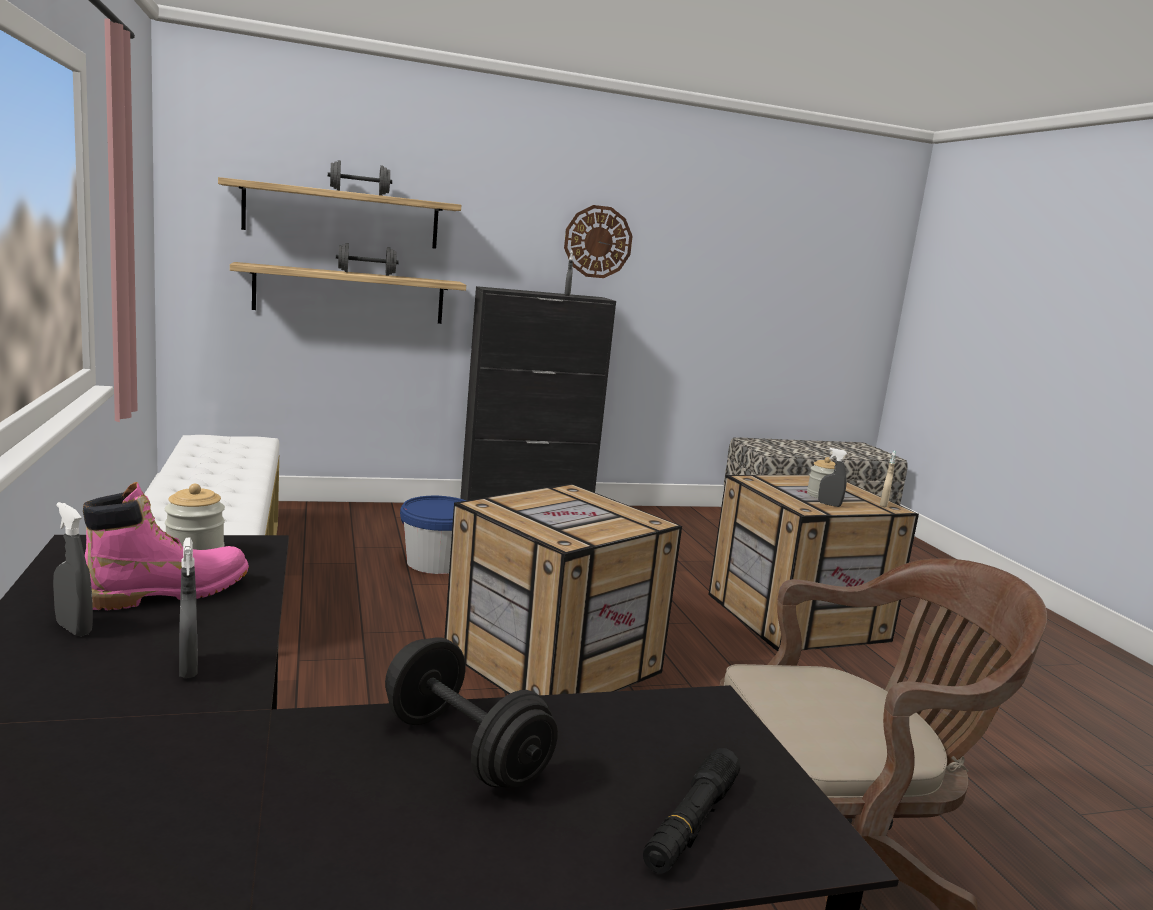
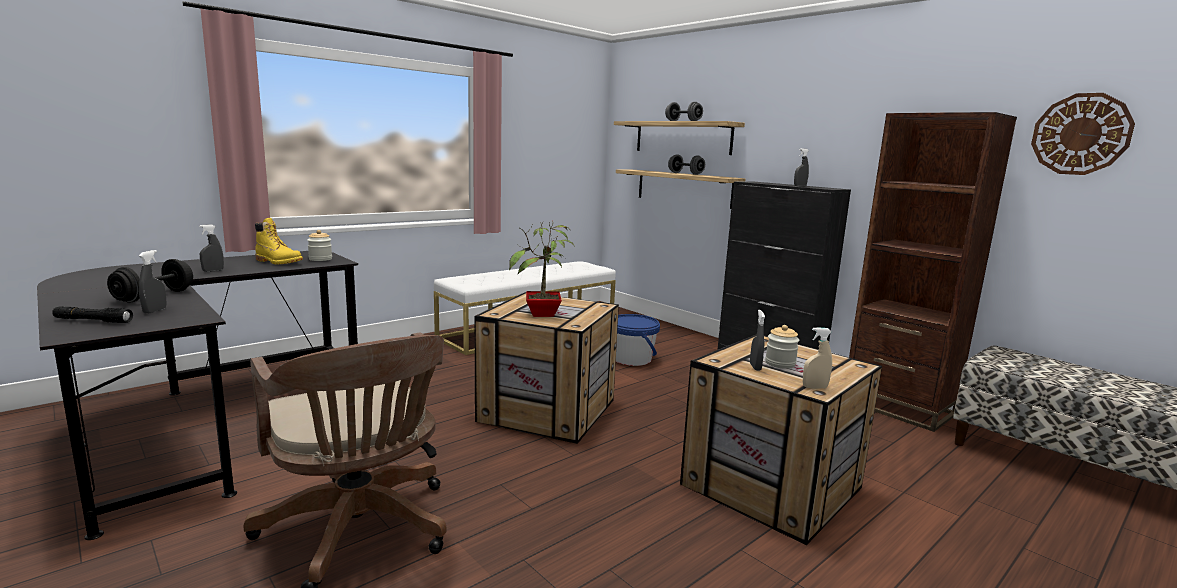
camera: 65 degrees right, 0 degrees up
grey spray bottle [53,502,93,636] -> grey spray bottle moved to [139,250,167,314]
pink boot [83,482,249,610] -> yellow boot [255,218,303,264]
wall clock [564,205,633,278] -> wall clock moved to [1031,93,1135,175]
none -> potted plant [509,221,575,317]
none -> brown bookcase [849,112,1017,432]

